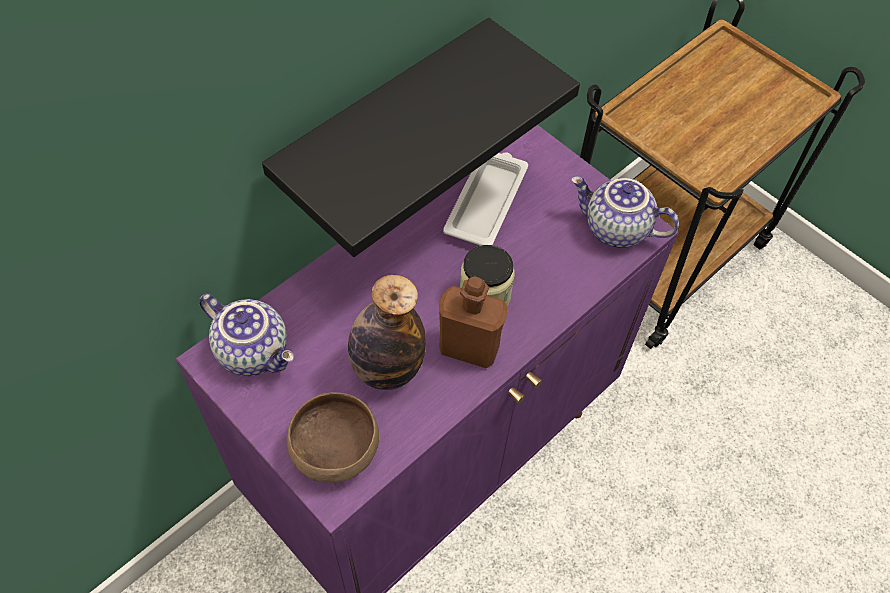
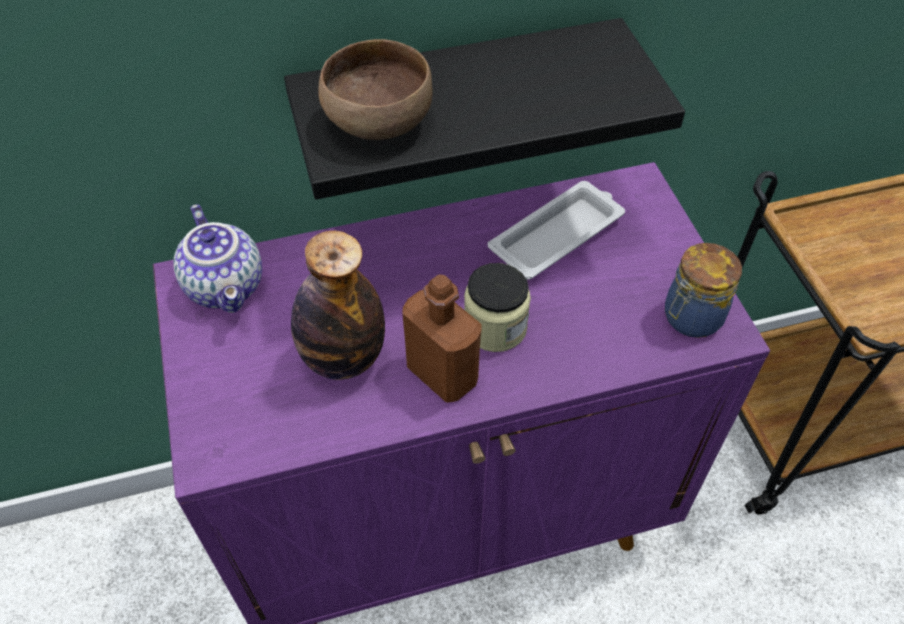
camera: 30 degrees right, 5 degrees down
brown bowl [286,392,379,483] -> brown bowl moved to [318,39,433,140]
teapot [571,176,679,248] -> jar [665,243,742,338]

